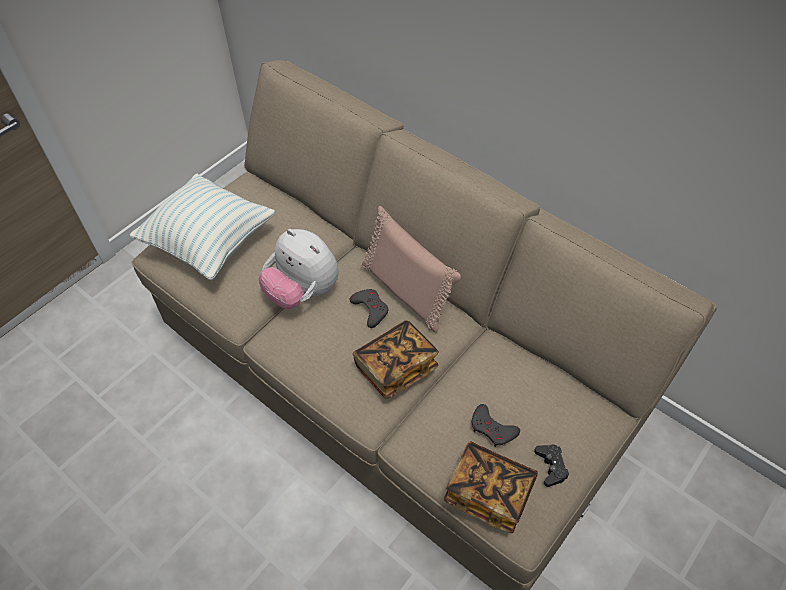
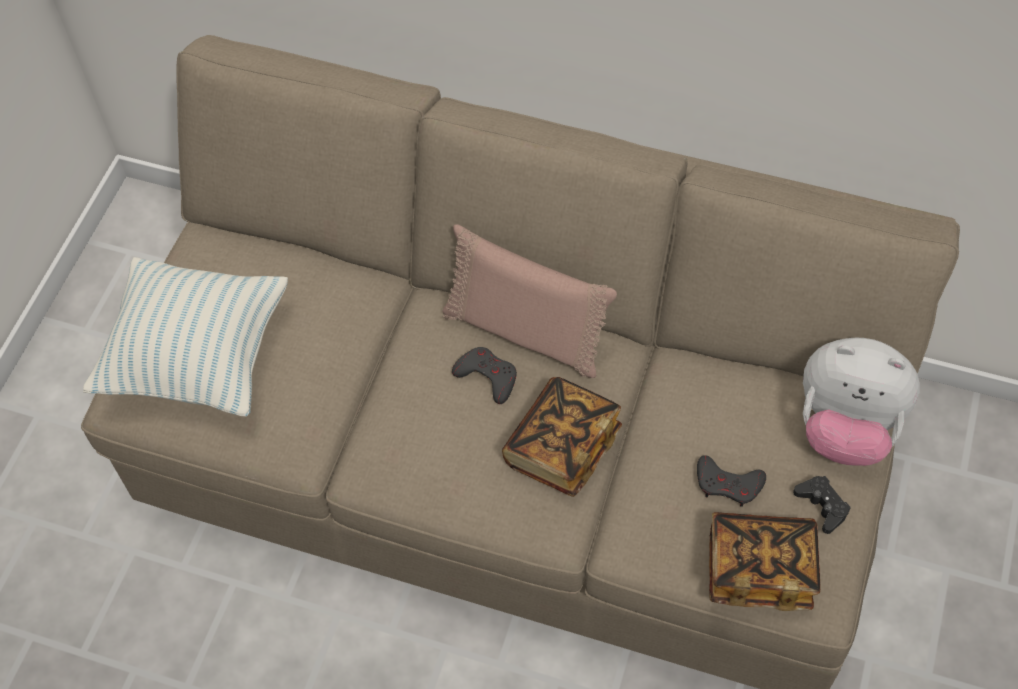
camera: 20 degrees left, 5 degrees up
plush toy [259,229,339,309] -> plush toy moved to [803,338,920,466]

